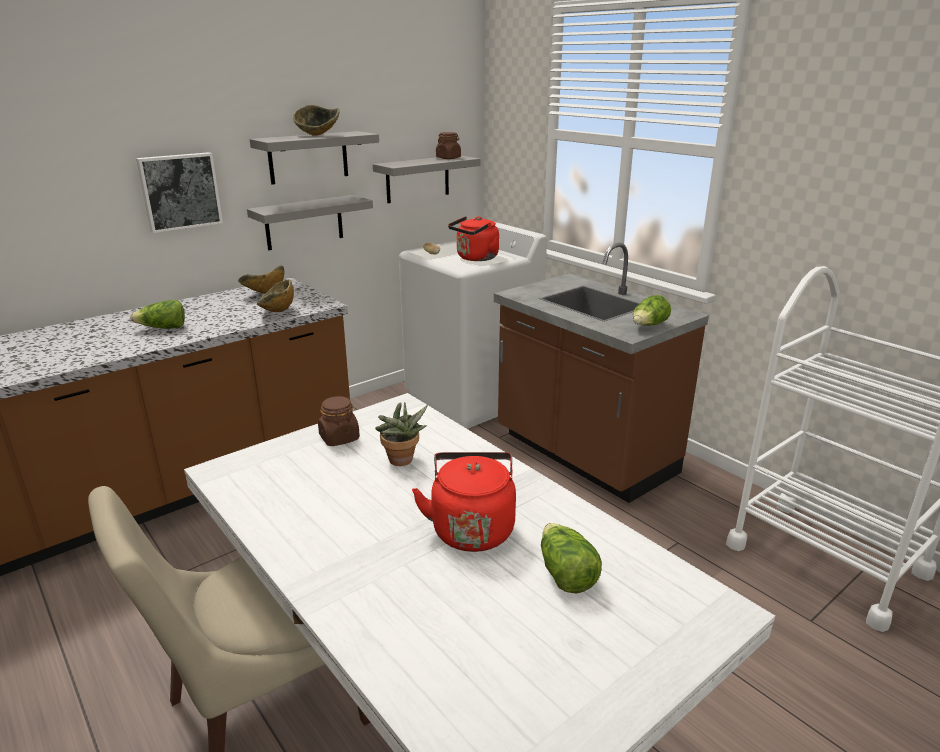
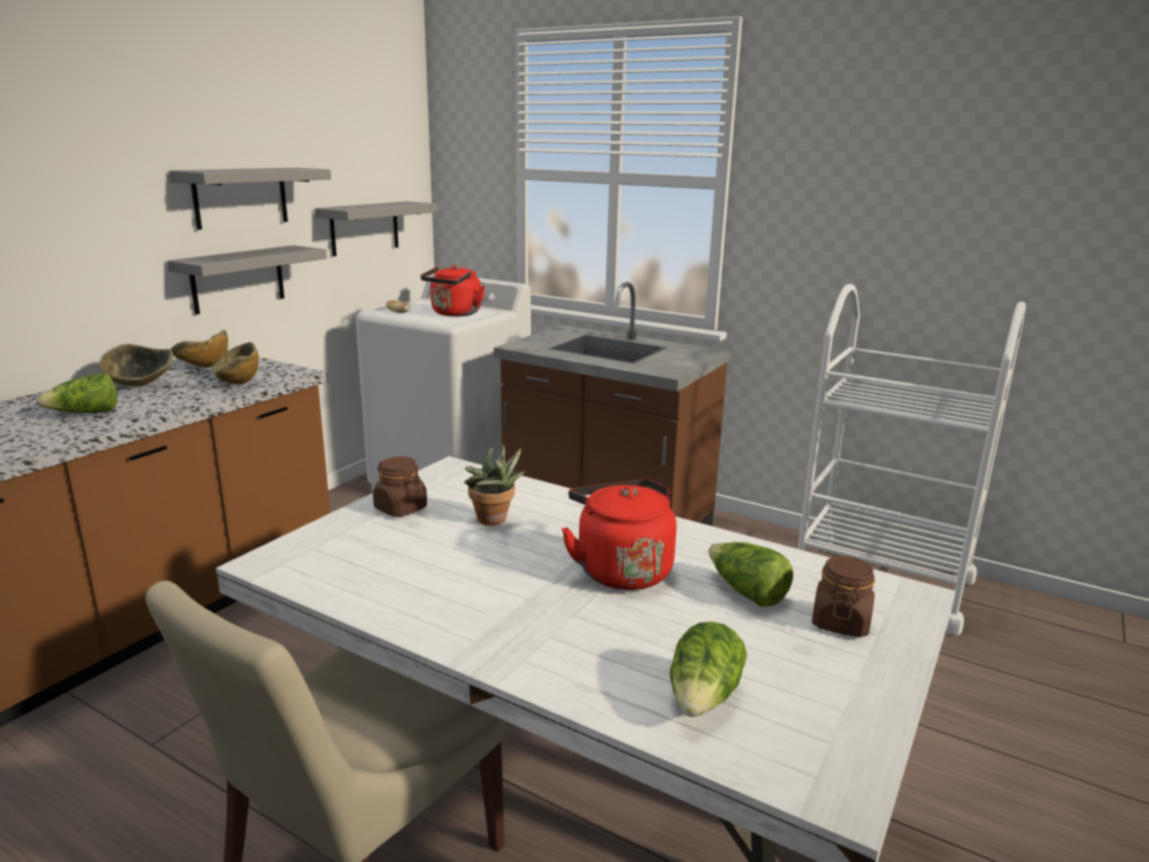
camera: 20 degrees left, 5 degrees down
picture [136,152,223,233] -> none
bowl [293,105,340,136] -> bowl moved to [100,344,173,387]
brown jar [436,132,461,159] -> brown jar moved to [812,556,875,637]
lettuce [633,295,671,326] -> lettuce moved to [670,622,747,717]

